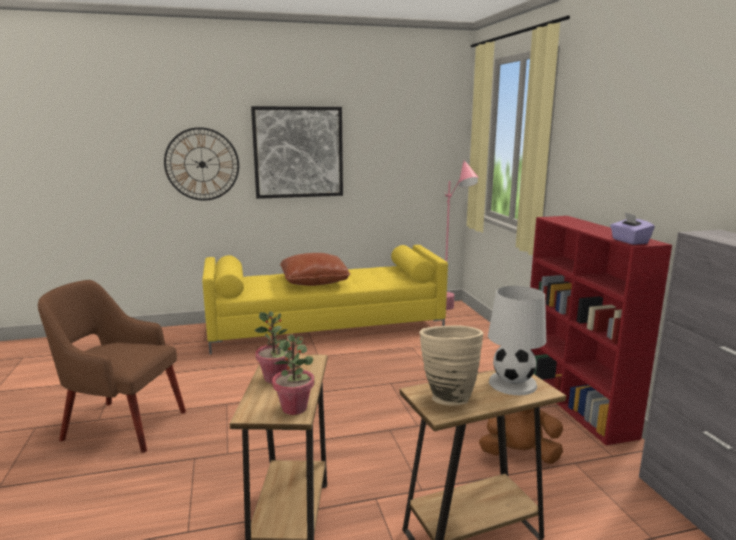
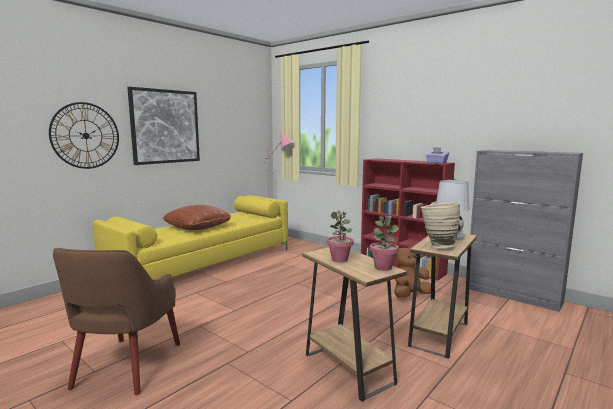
camera: 35 degrees left, 5 degrees down
brown armchair [38,280,186,453] -> brown armchair turned 60 degrees counterclockwise [53,248,180,395]

